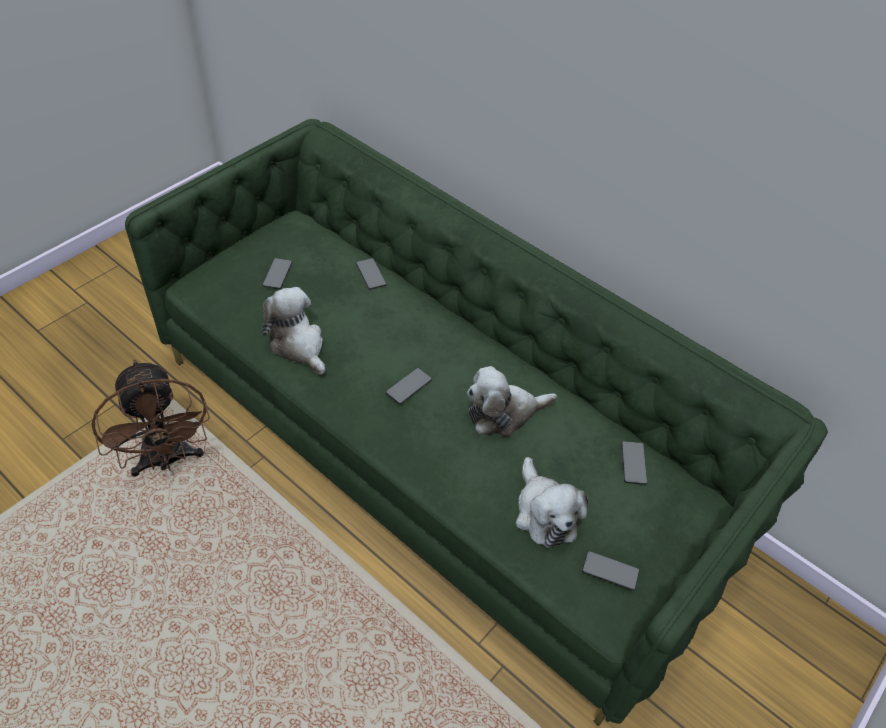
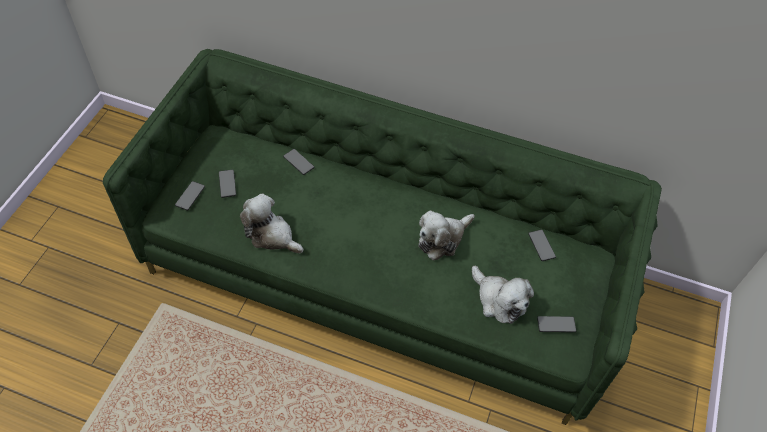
camera: 20 degrees left, 5 degrees up
brown fan [91,360,210,477] -> none
phone [386,368,432,404] -> phone moved to [175,181,205,211]

